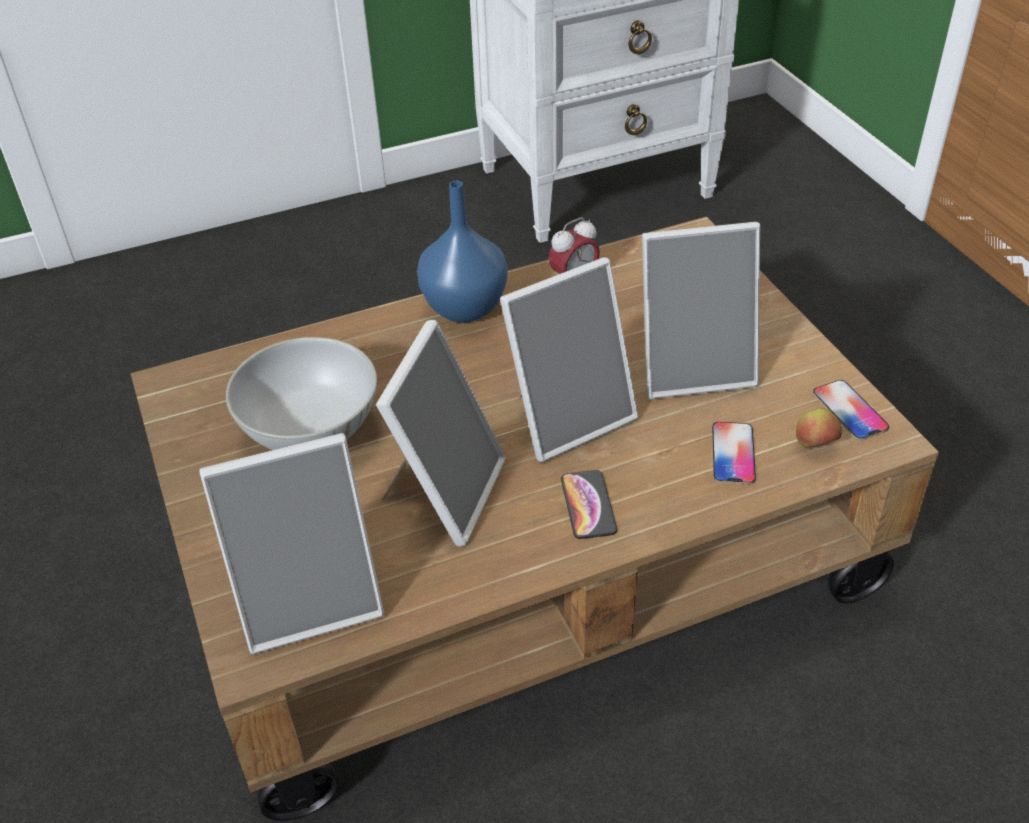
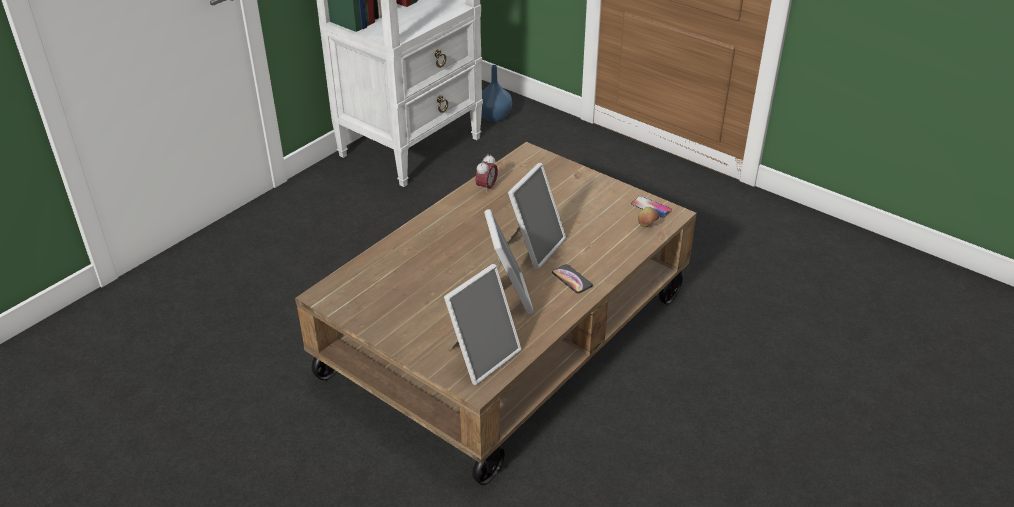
camera: 30 degrees left, 5 degrees down
white bowl [226,337,377,450] -> none
blue vase [417,181,508,323] -> blue vase moved to [482,65,512,122]
picture frame [642,222,760,399] -> none
phone [712,422,756,484] -> none

